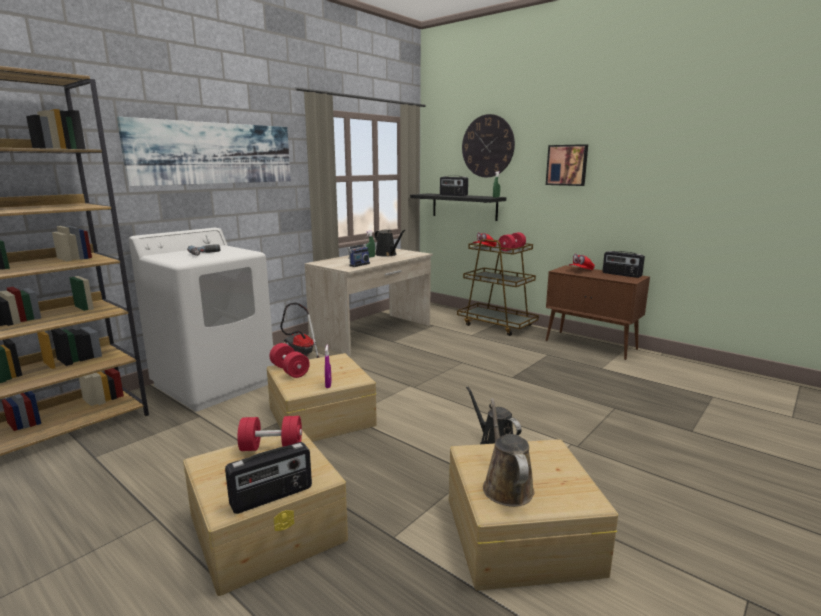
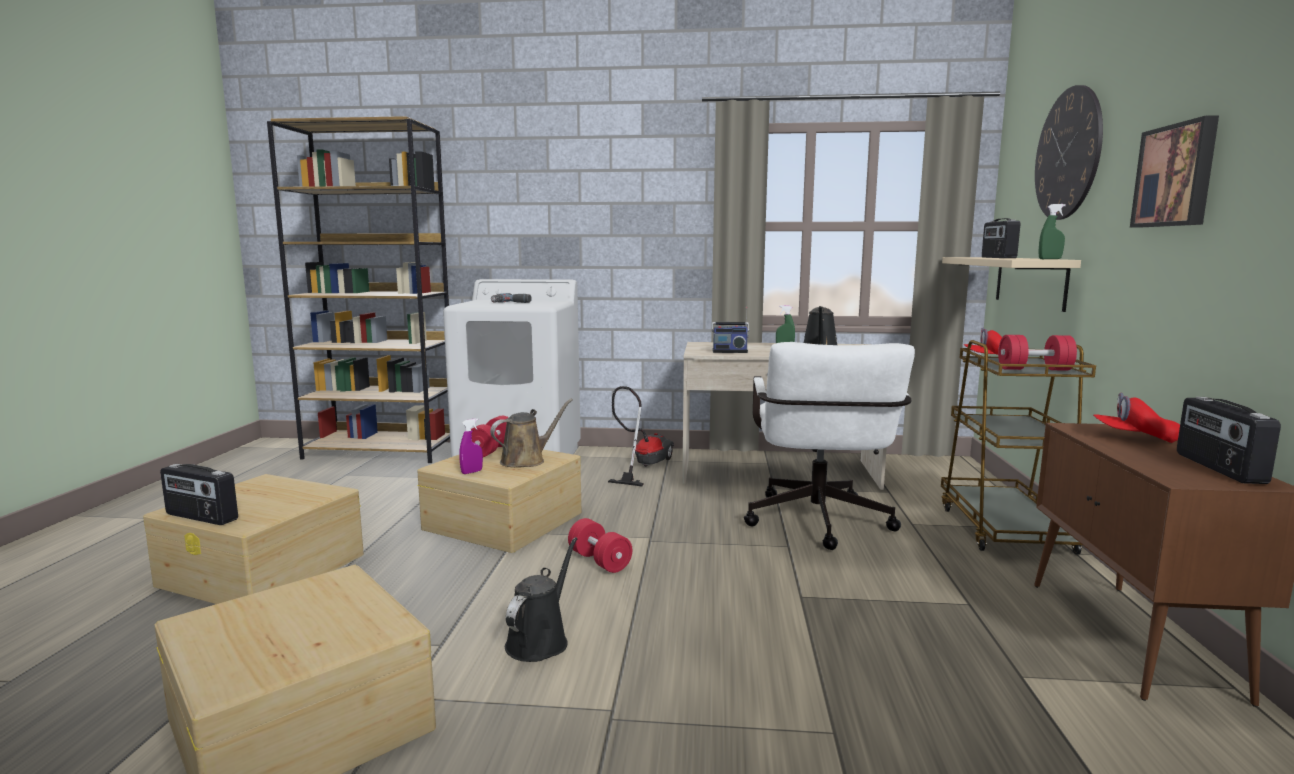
camera: 55 degrees right, 5 degrees down
picture [117,117,291,186] -> none
red dumbbell [237,416,302,451] -> red dumbbell moved to [568,518,632,573]
black shelf [410,193,506,221] -> beige shelf [942,257,1081,312]
brown watering can [483,398,535,507] -> brown watering can moved to [490,399,573,468]
none -> white office chair [744,342,915,550]

